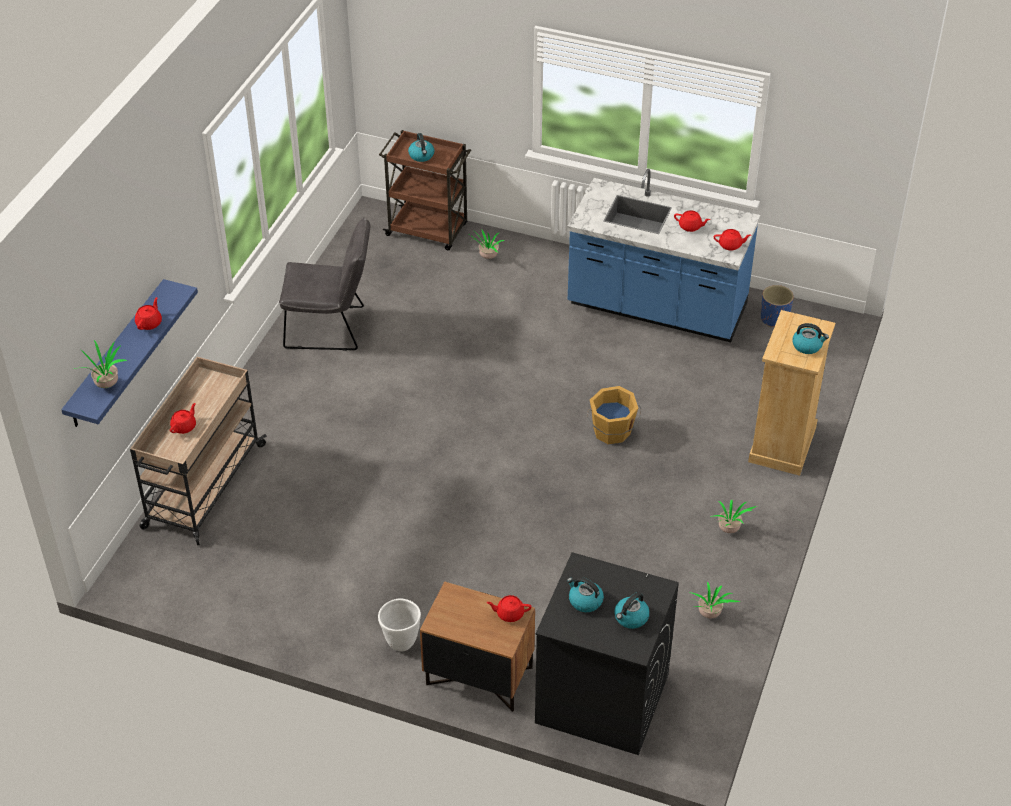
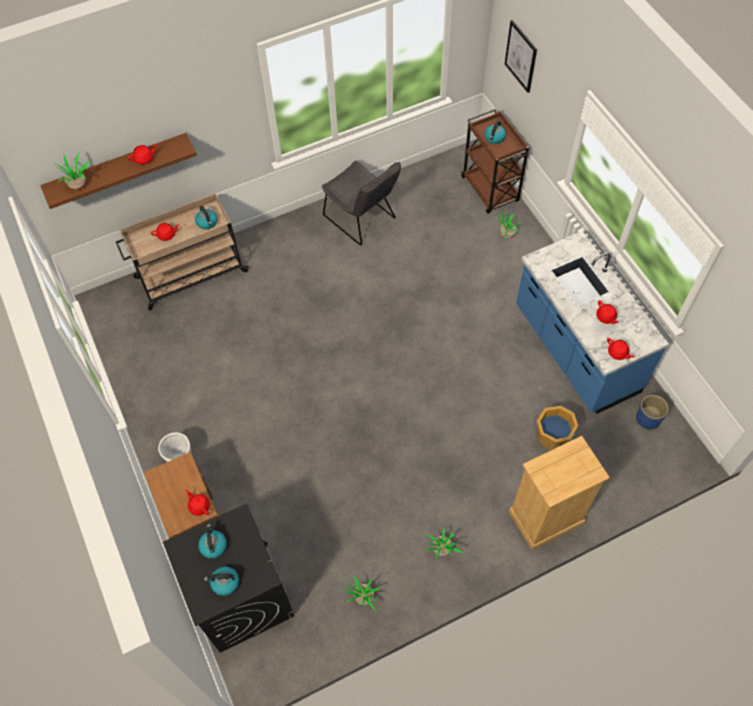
camera: 45 degrees right, 15 degrees up
blue shelf [61,279,198,427] -> brown shelf [40,133,197,209]
orange bucket [587,386,641,444] -> orange bucket moved to [534,406,578,450]
kettle [792,323,829,354] -> kettle moved to [195,206,217,229]
none -> picture [505,20,537,93]

